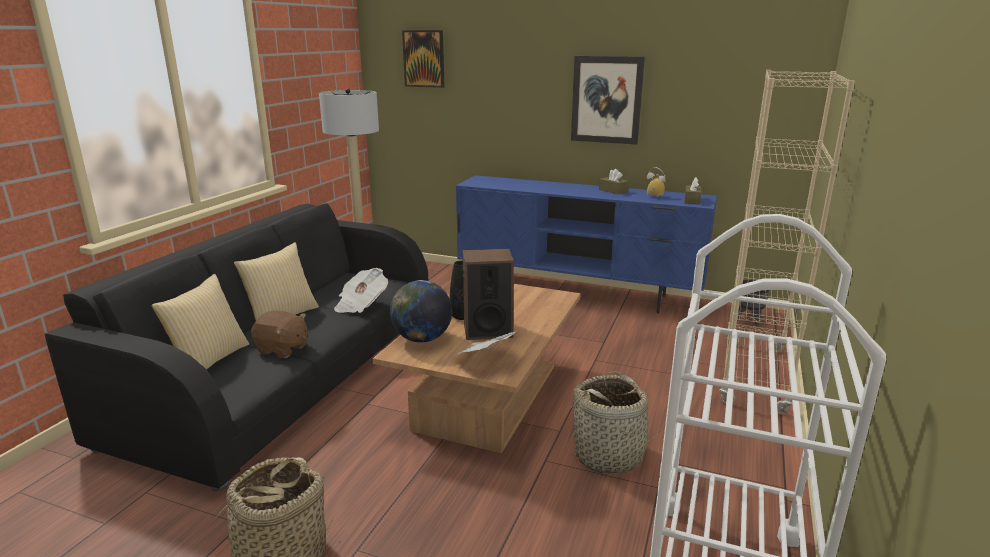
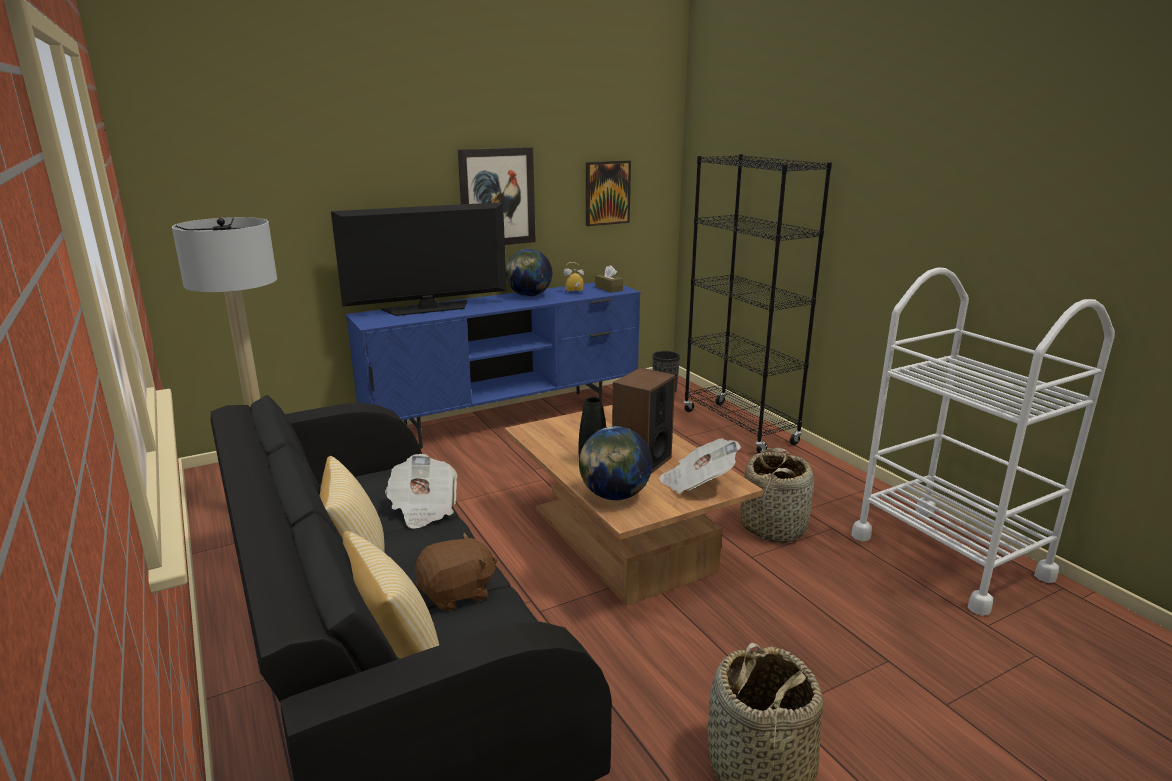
camera: 50 degrees left, 0 degrees up
picture [402,30,445,88] -> picture moved to [586,160,631,226]
brown tissue box [599,169,629,194] -> globe [506,249,552,297]
beige bookcase [719,70,855,415] -> black bookcase [683,154,832,453]
none -> television [331,202,507,316]

